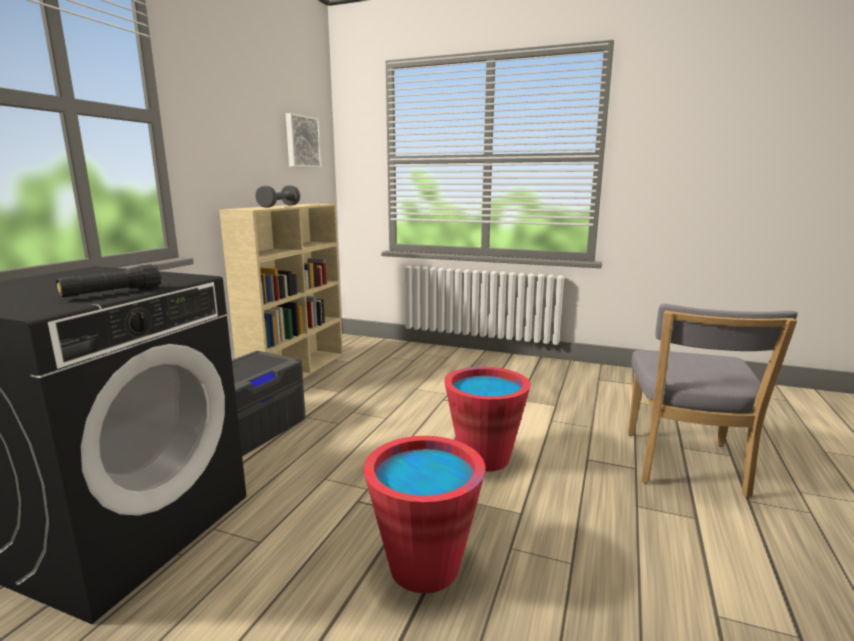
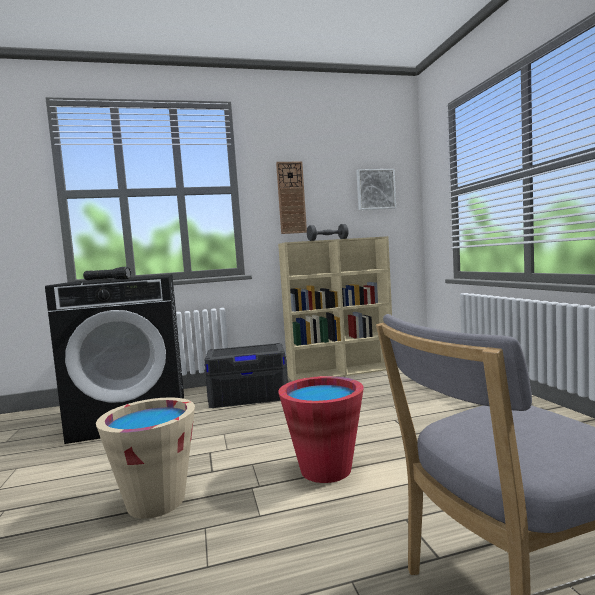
camera: 55 degrees right, 10 degrees down
red bucket [364,436,485,593] -> beige bucket [96,397,195,519]
none -> wall clock [276,162,307,234]

